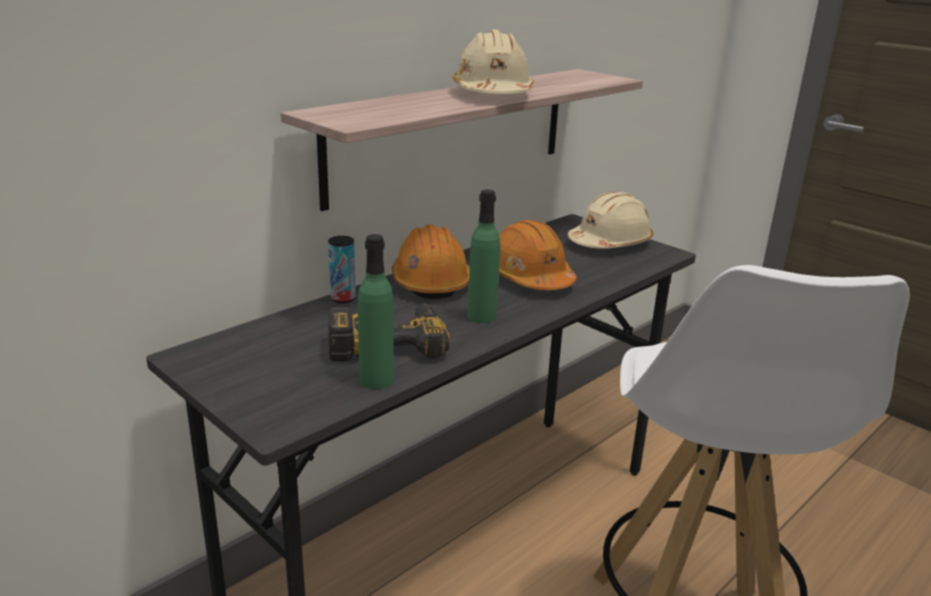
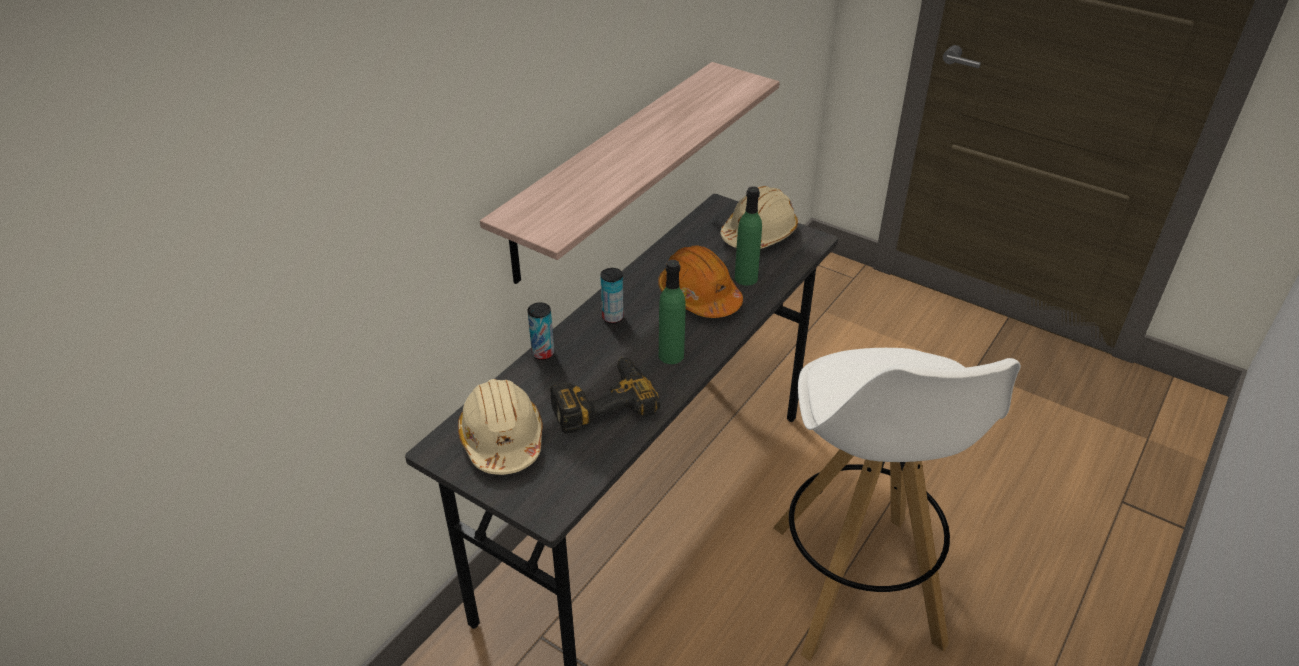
camera: 10 degrees left, 15 degrees up
green bottle [358,234,394,389] -> green bottle moved to [735,186,762,286]
orange hard hat [391,224,470,299] -> can [600,268,624,324]
beige hard hat [453,29,534,94] -> beige hard hat moved to [458,379,542,475]

